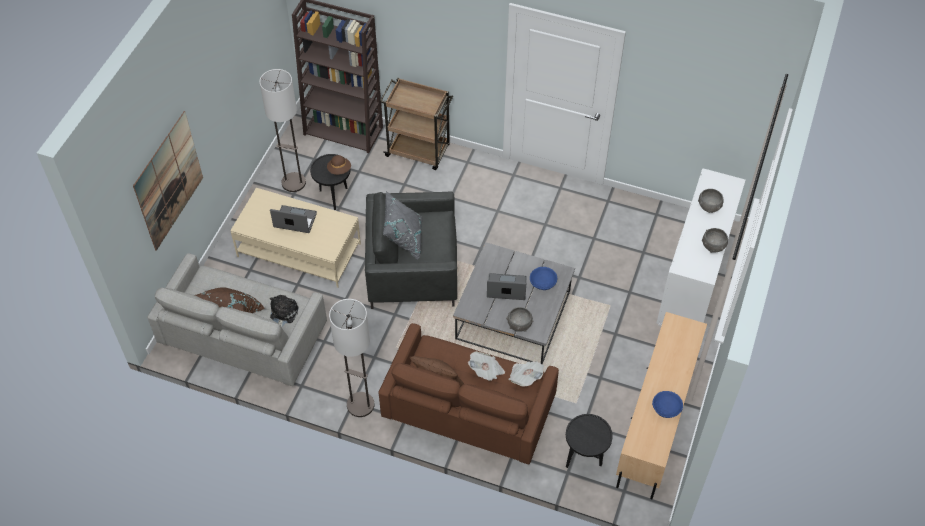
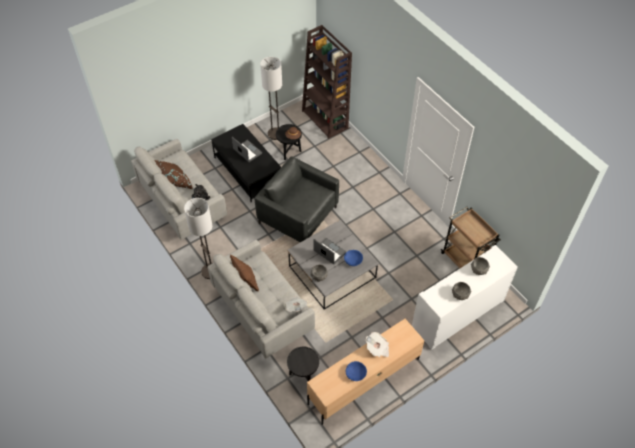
camera: 35 degrees right, 0 degrees up
picture [133,111,203,251] -> none
beige coffee table [230,188,361,288] -> black coffee table [211,124,281,203]
brown sofa [379,323,559,464] -> grey sofa [208,240,315,358]
brown cart [380,78,453,170] -> brown cart moved to [441,207,501,268]
grey pillow [383,191,422,260] -> none
newspaper [468,351,505,381] -> newspaper moved to [366,332,389,357]

